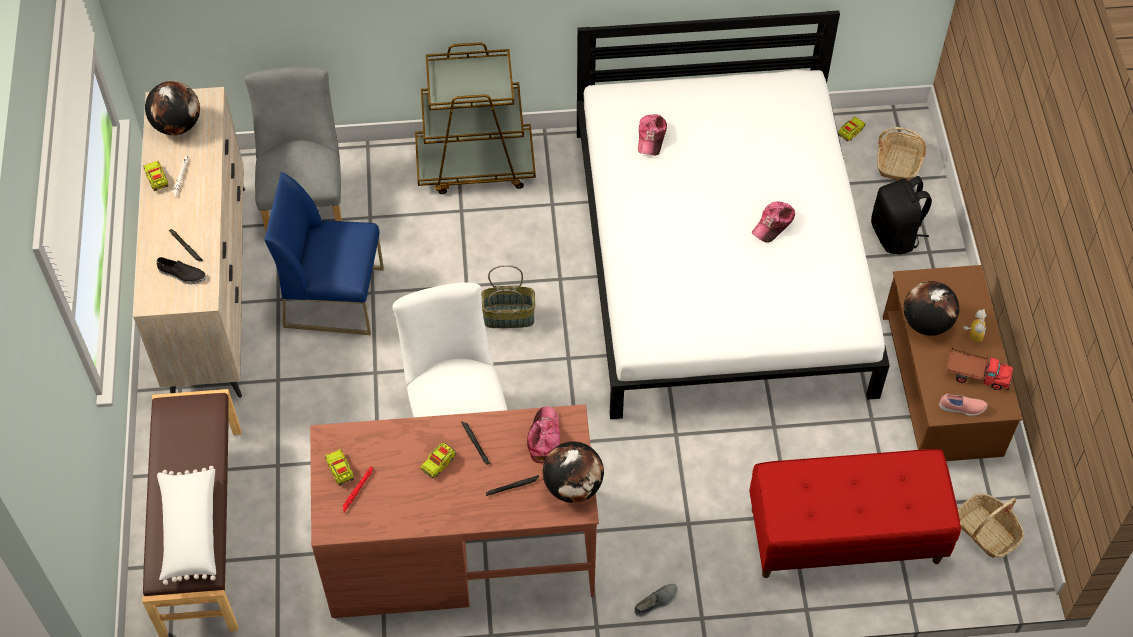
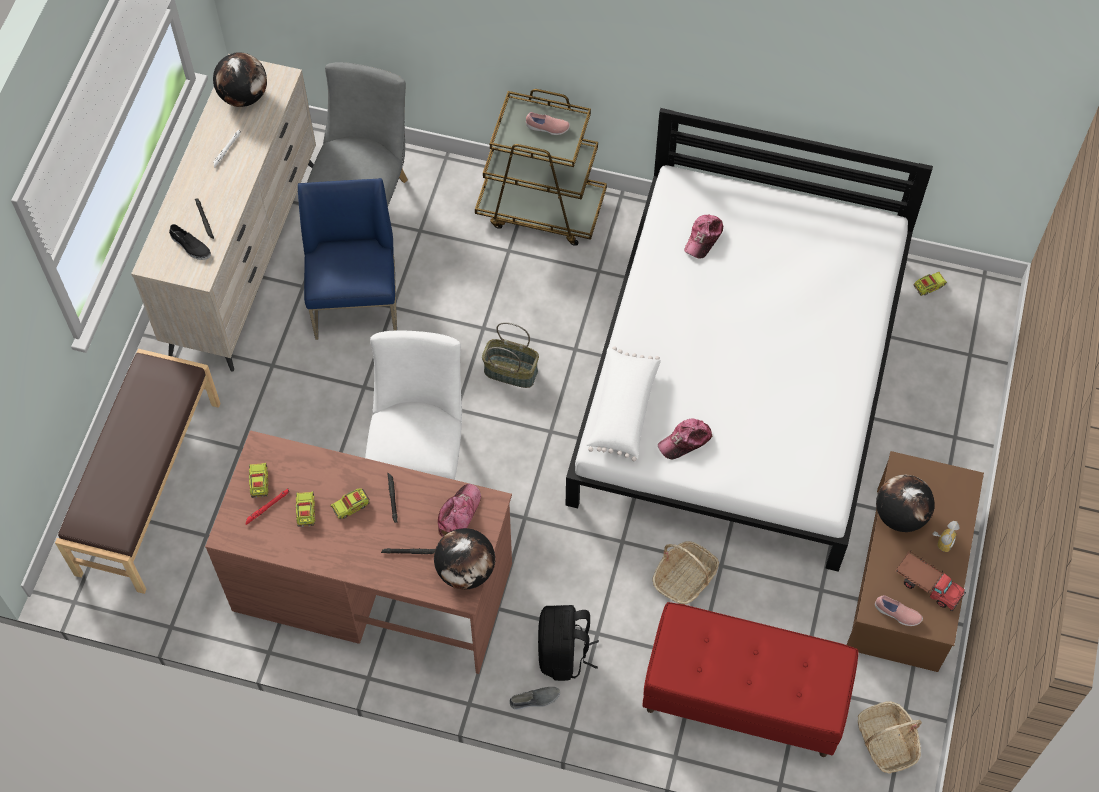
camera: 20 degrees right, 5 degrees up
toy truck [143,161,169,191] -> toy truck moved to [296,491,315,527]
white pillow [157,466,216,585] -> white pillow moved to [586,346,661,461]
blue chair [264,172,384,335] -> blue chair turned 60 degrees clockwise [298,178,397,340]
cap [752,201,795,243] -> cap moved to [658,418,713,459]
black backpack [871,176,932,255] -> black backpack moved to [538,605,599,681]
basket [877,127,926,181] -> basket moved to [652,541,719,605]
none -> pink shoe [526,112,570,135]

